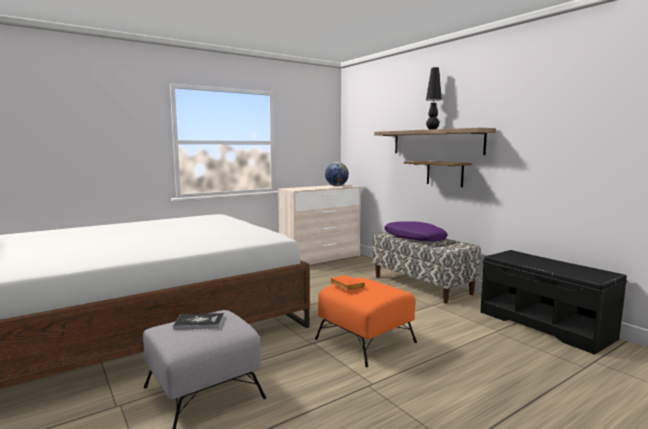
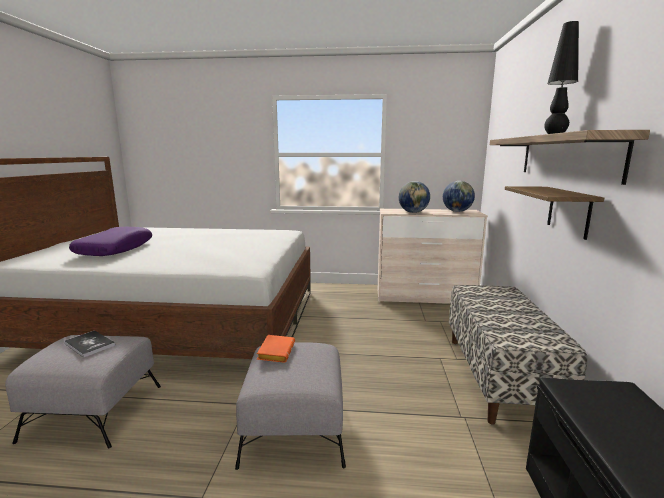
camera: 40 degrees right, 5 degrees up
orange ottoman [315,278,417,367] -> grey ottoman [235,342,346,470]
purple pillow [384,221,447,242] -> purple pillow moved to [69,227,152,256]
none -> globe [399,181,430,213]

